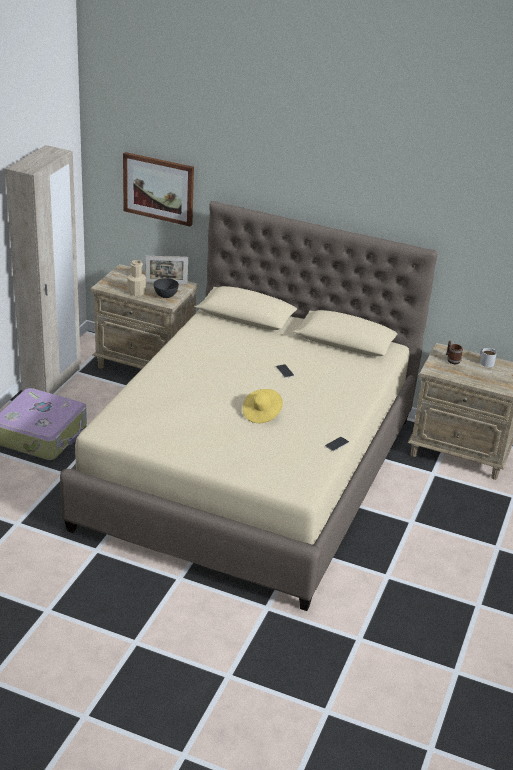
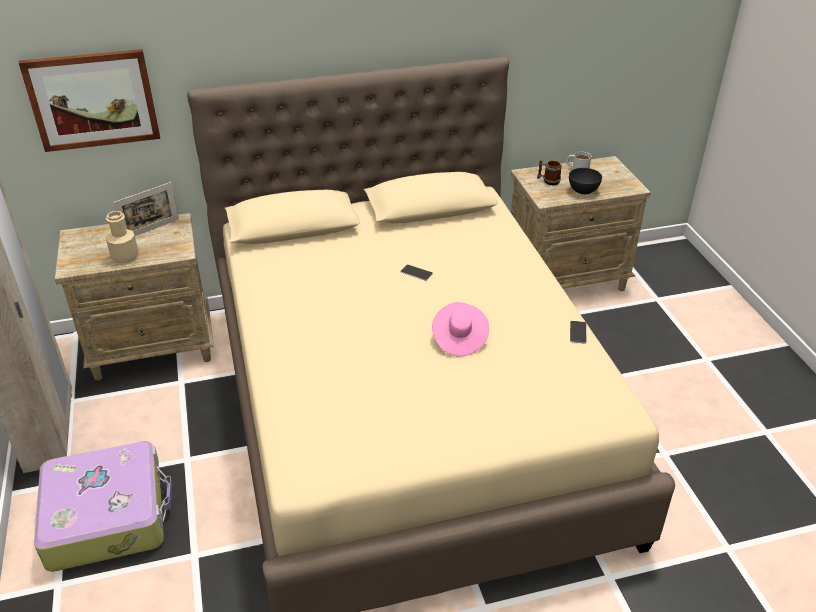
camera: 35 degrees left, 5 degrees up
grey bowl [154,278,179,298] -> grey bowl moved to [569,168,602,194]
yellow hat [243,389,283,423] -> pink hat [432,302,489,357]

